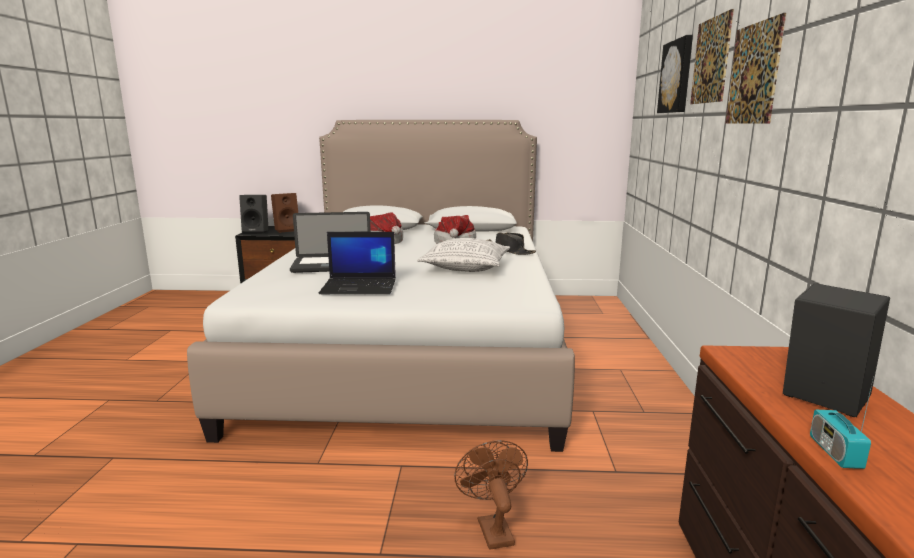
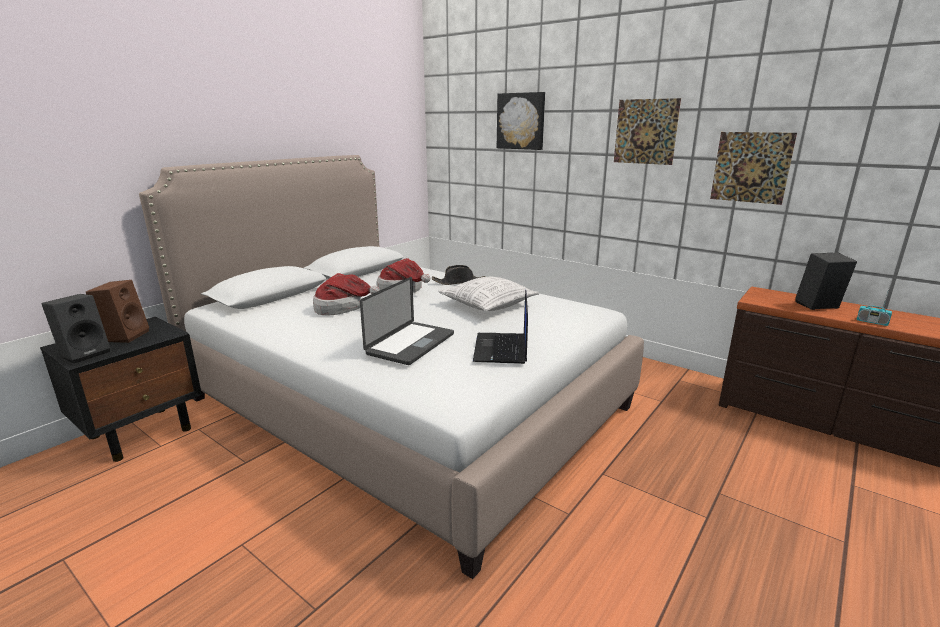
camera: 55 degrees left, 5 degrees up
laptop [319,232,396,294] -> laptop turned 150 degrees clockwise [473,290,528,364]
brown fan [454,440,528,550] -> none
picture [690,9,734,104] -> picture moved to [710,132,797,205]

